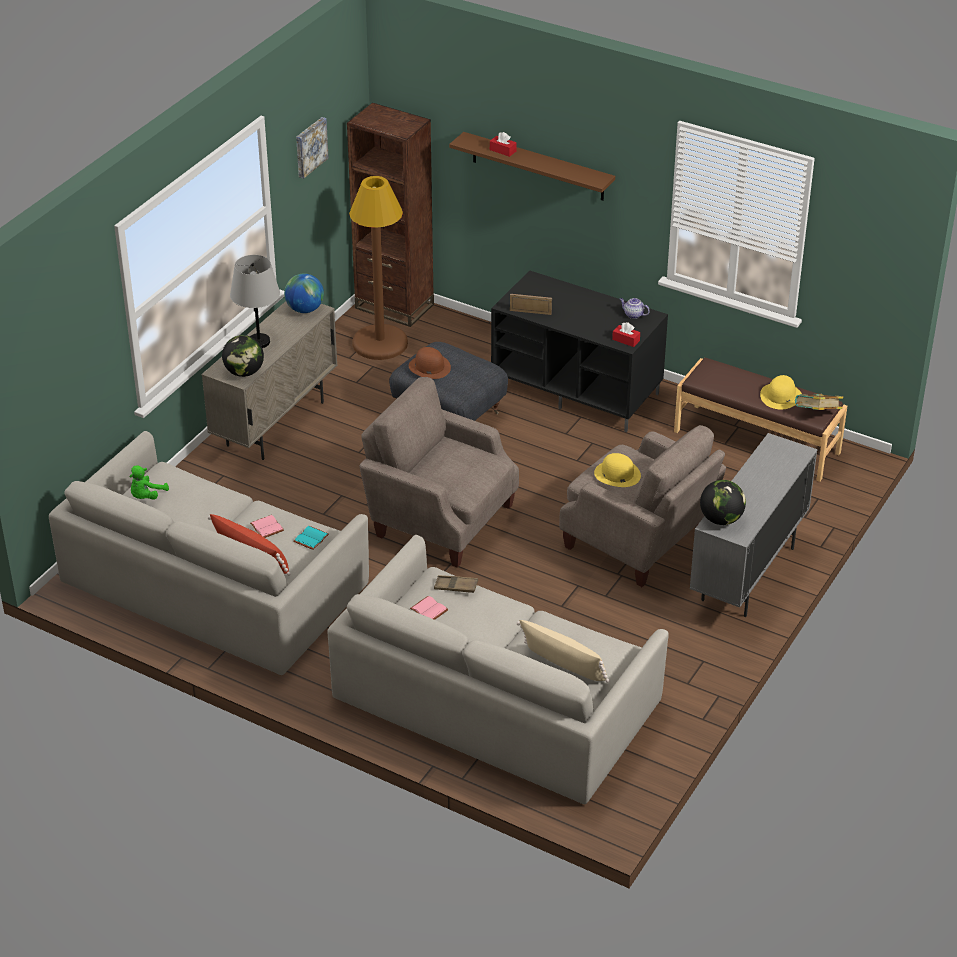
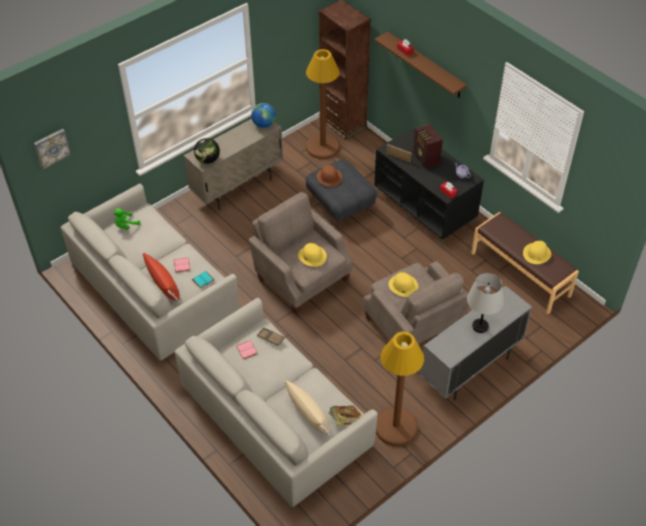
camera: 20 degrees right, 10 degrees up
grey table lamp [230,255,280,348] -> grey table lamp moved to [467,273,504,333]
picture [296,117,329,179] -> picture moved to [34,129,71,169]
globe [700,480,746,525] -> none
book [795,394,843,410] -> book moved to [329,405,363,426]
none -> yellow hat [298,243,327,267]
none -> brown floor lamp [376,332,424,446]
none -> radio [413,124,443,169]

